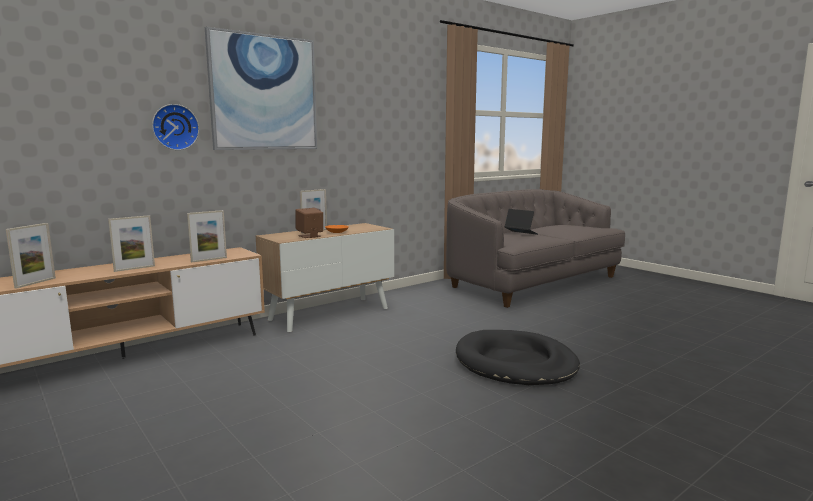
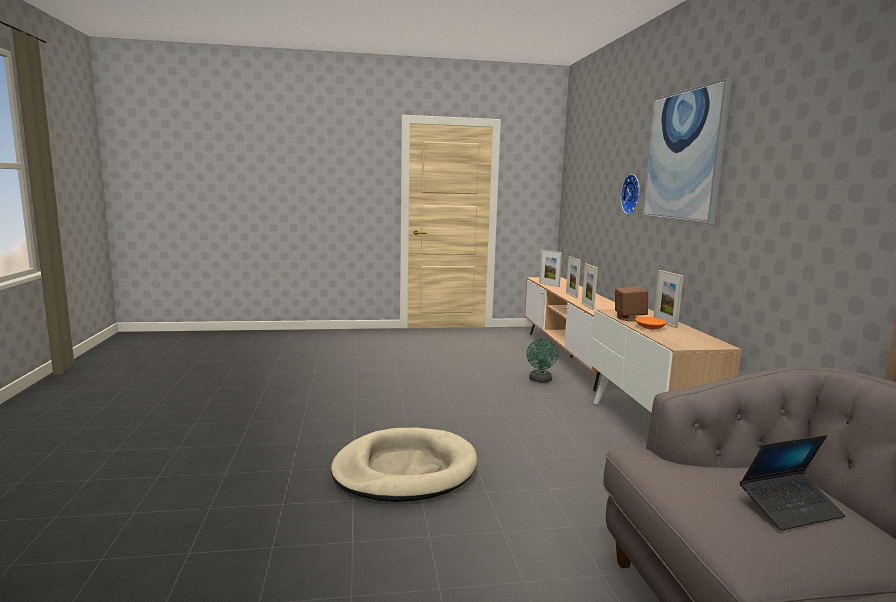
camera: 120 degrees right, 0 degrees up
black dog bed [456,330,580,385] -> beige dog bed [331,428,477,502]
none -> green fan [526,339,558,383]

